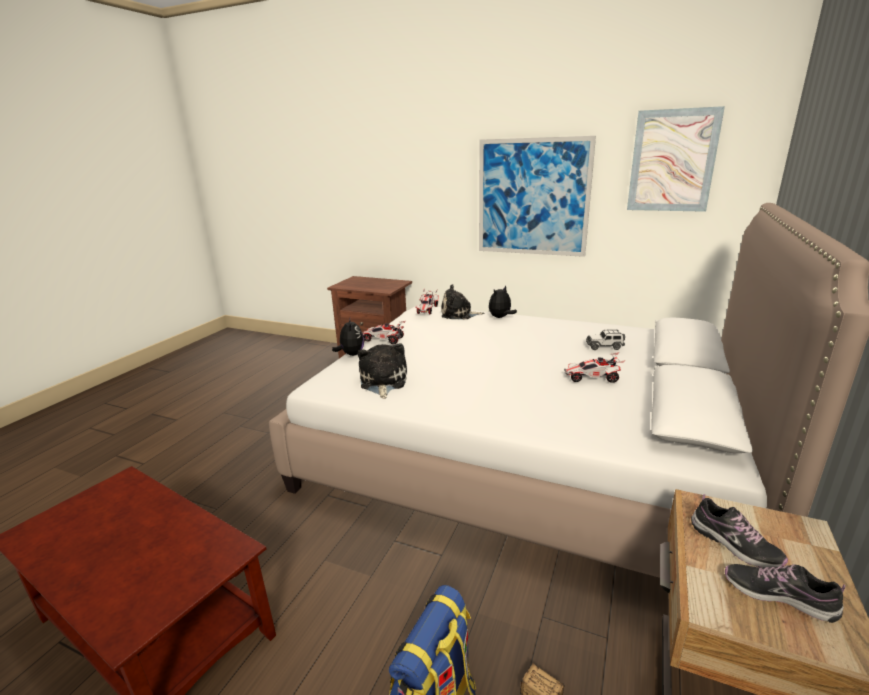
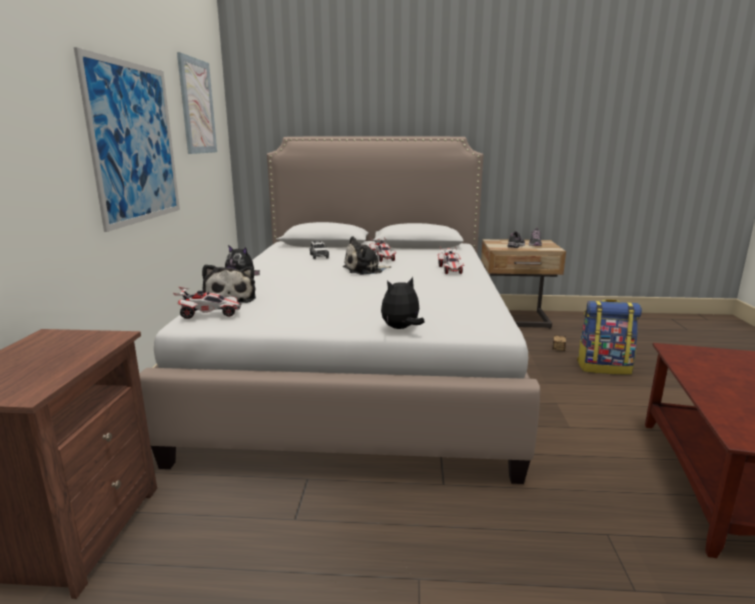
camera: 110 degrees left, 5 degrees down
plush toy [358,343,407,399] -> plush toy moved to [343,236,391,275]
toy car [362,321,406,344] -> toy car moved to [438,246,464,274]

